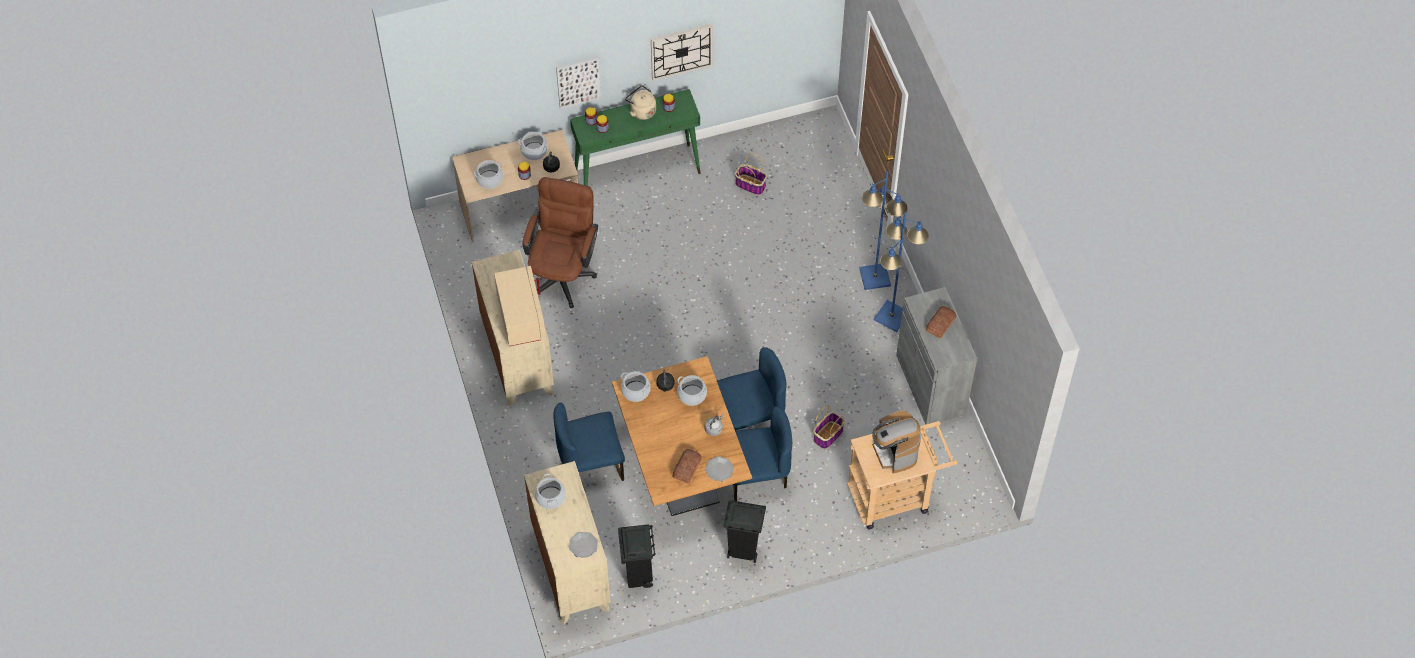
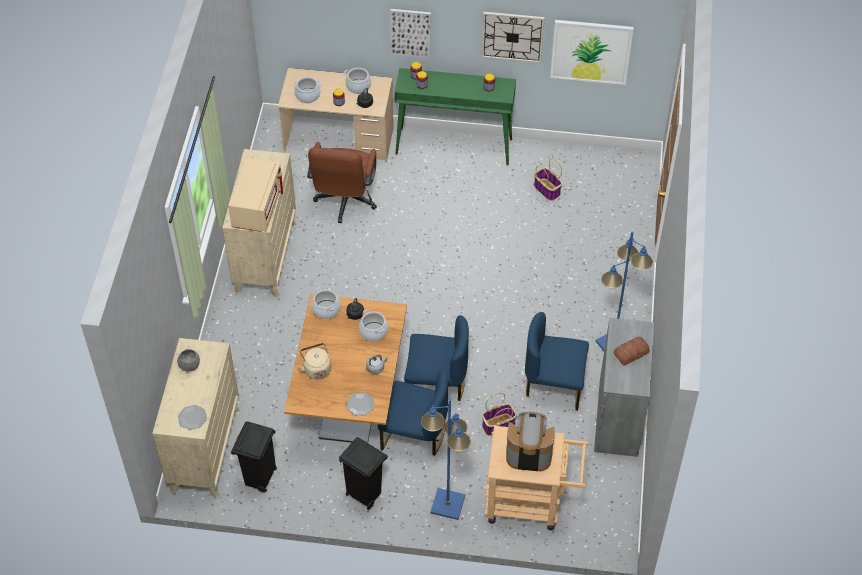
camera: 25 degrees right, 5 degrees down
brown office chair [523,177,598,308] -> brown office chair turned 150 degrees clockwise [307,142,377,223]
cooking pot [535,474,566,509] -> grey bowl [177,349,200,372]
blue chair [553,403,625,481] -> blue chair moved to [525,312,589,411]
beige kettle [625,85,656,120] -> beige kettle moved to [298,343,331,380]
bread [673,449,702,484] -> none
blue floor lamp [859,171,908,290] -> blue floor lamp moved to [421,399,471,520]
coffee machine [872,410,921,473] -> coffee machine turned 90 degrees clockwise [506,412,555,471]
none -> picture [550,20,634,85]

